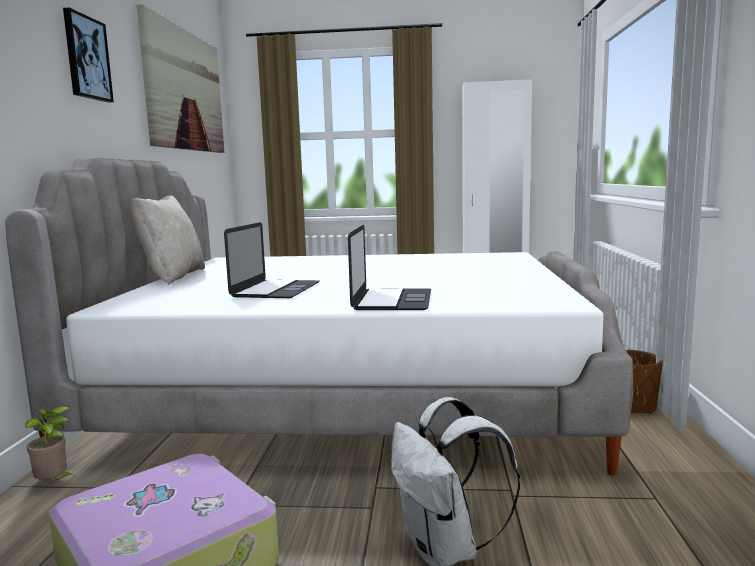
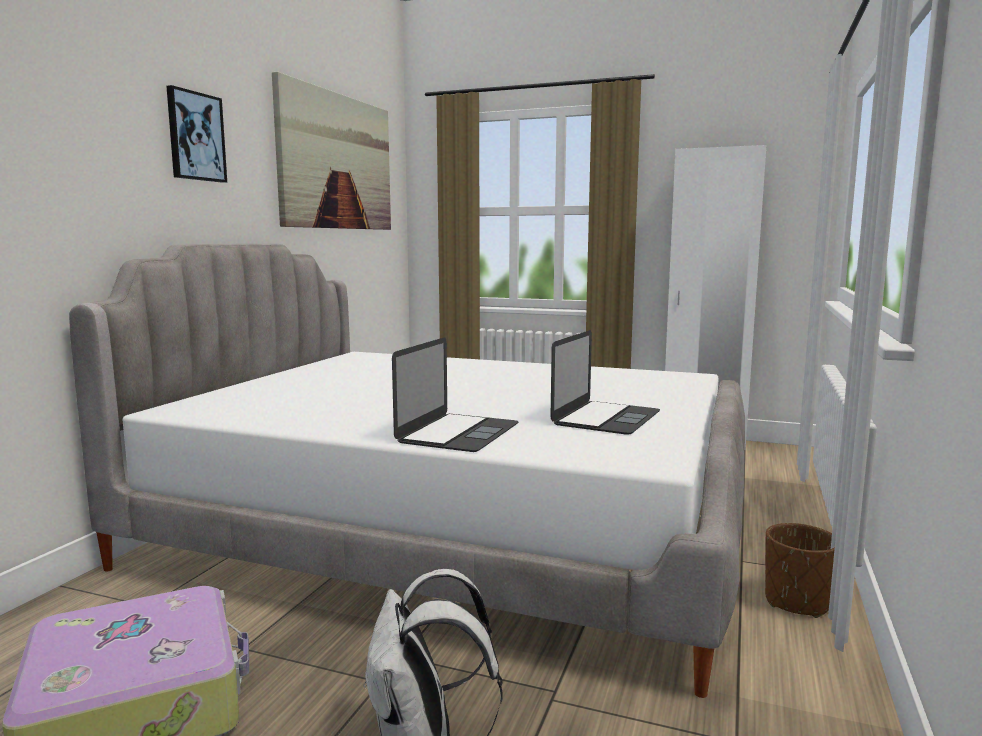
camera: 15 degrees right, 0 degrees up
potted plant [25,406,77,480] -> none
beige pillow [130,195,205,285] -> none
laptop [224,222,320,298] -> laptop moved to [551,330,660,435]

